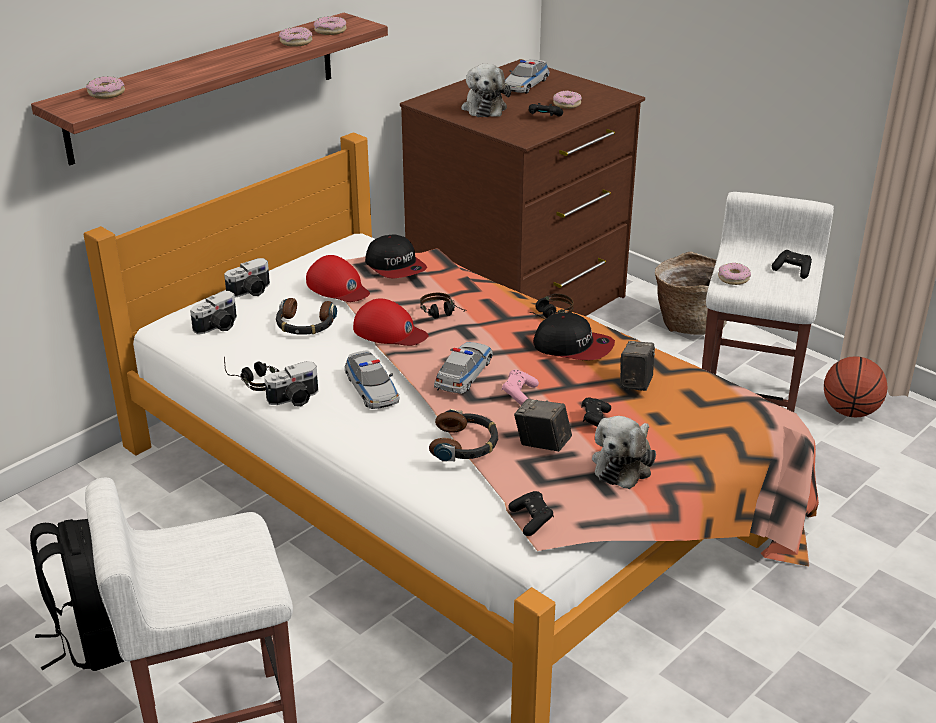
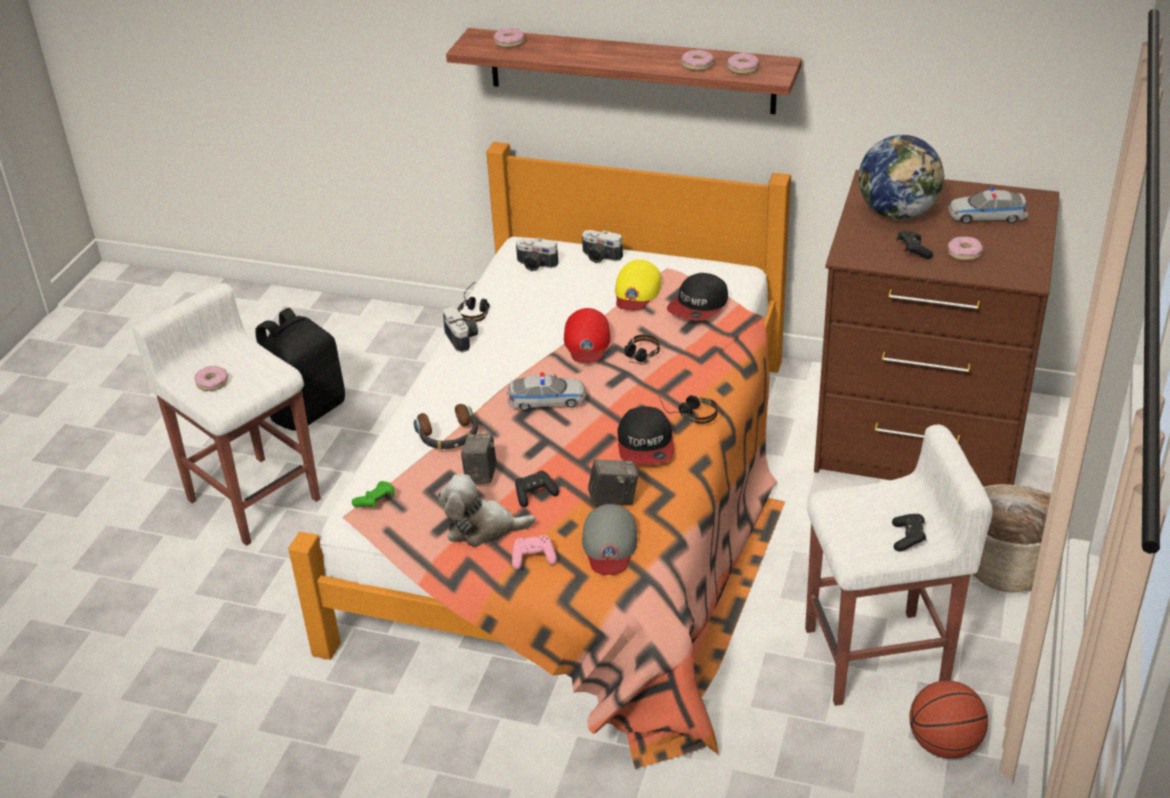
camera: 65 degrees right, 5 degrees up
camera [265,361,318,406] -> camera turned 150 degrees counterclockwise [443,306,478,353]
headphones [276,298,337,335] -> none
red cap [306,255,370,302] -> yellow cap [615,260,661,310]
toy car [345,350,400,409] -> none
plush toy [461,64,511,117] -> globe [859,135,945,220]
pink game controller [501,369,539,405] -> pink game controller moved to [512,535,557,570]
black game controller [508,491,554,536] -> green game controller [352,481,394,508]
donut [718,263,751,285] -> donut moved to [194,366,228,391]
none -> grey cap [582,504,637,575]

